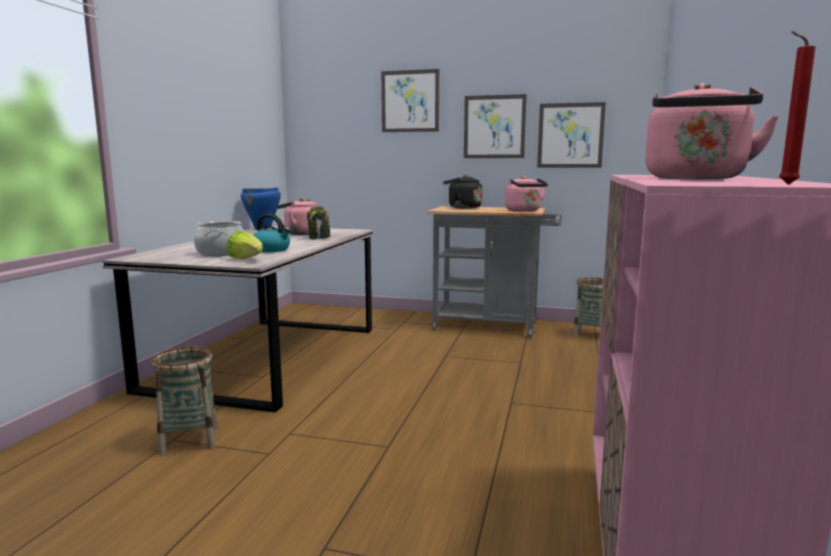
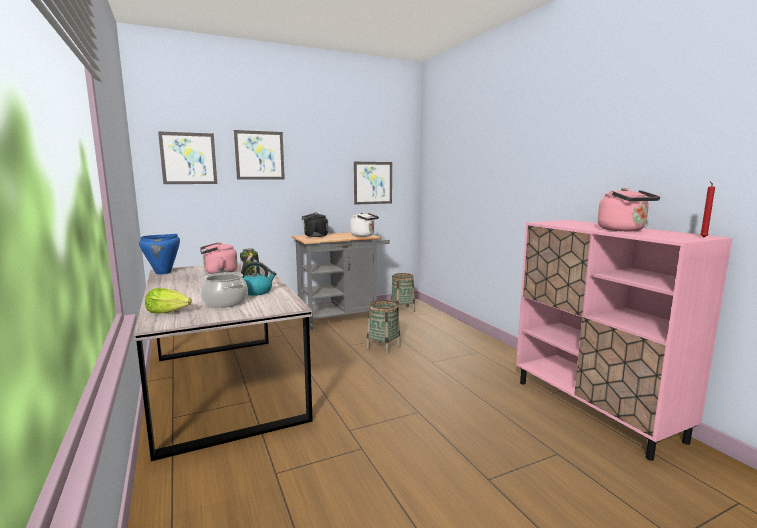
camera: 40 degrees left, 0 degrees up
basket [151,347,218,456] -> basket moved to [366,300,401,354]
lettuce [227,231,263,259] -> lettuce moved to [145,288,192,313]
picture [464,94,527,158] -> picture moved to [158,131,217,184]
pink kettle [505,176,548,212] -> white kettle [350,212,379,237]

